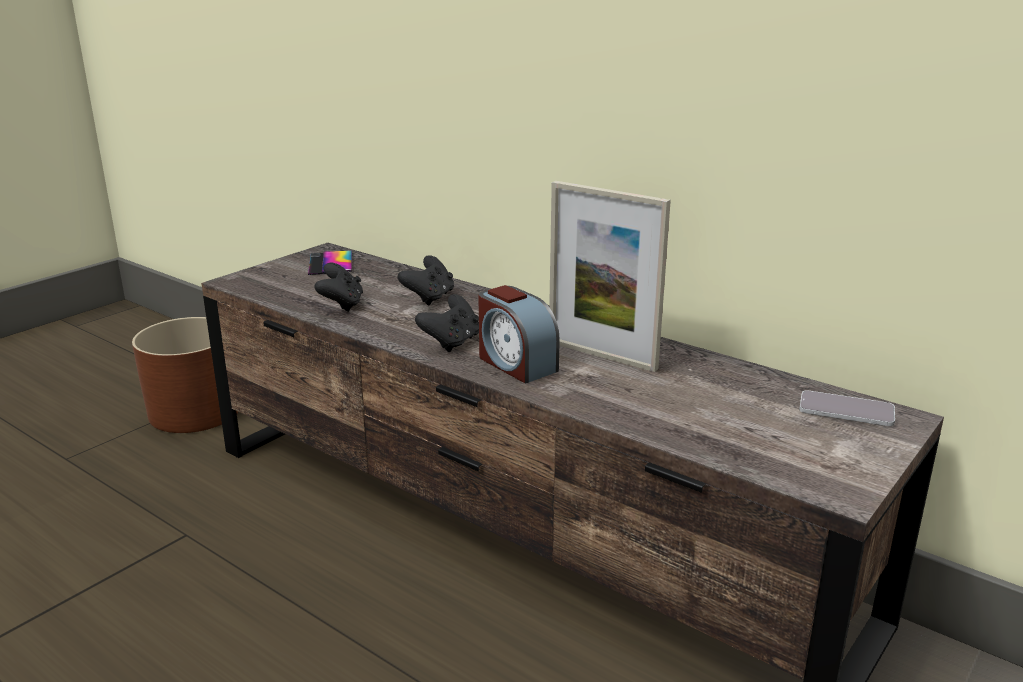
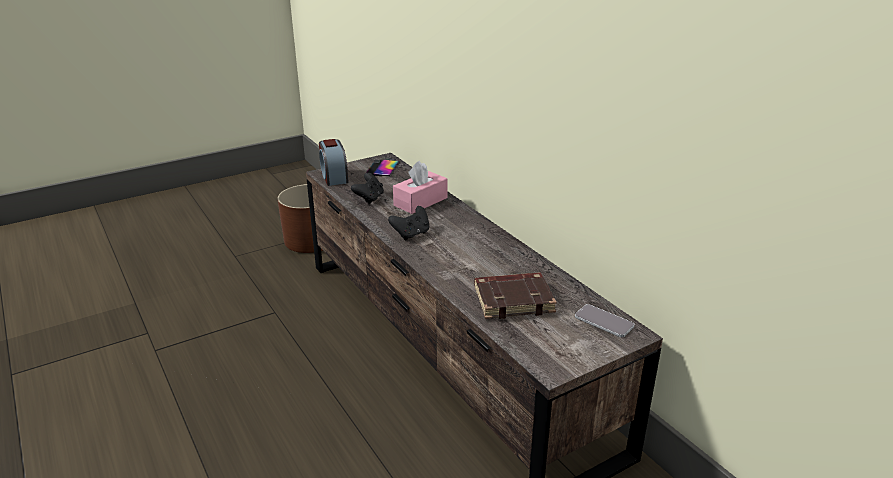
camera: 20 degrees right, 5 degrees up
black game controller [398,255,454,305] -> pink tissue box [393,161,448,214]
alarm clock [478,285,560,384] -> alarm clock moved to [319,139,349,186]
picture frame [549,181,671,372] -> none
none -> brown book [474,272,557,319]

